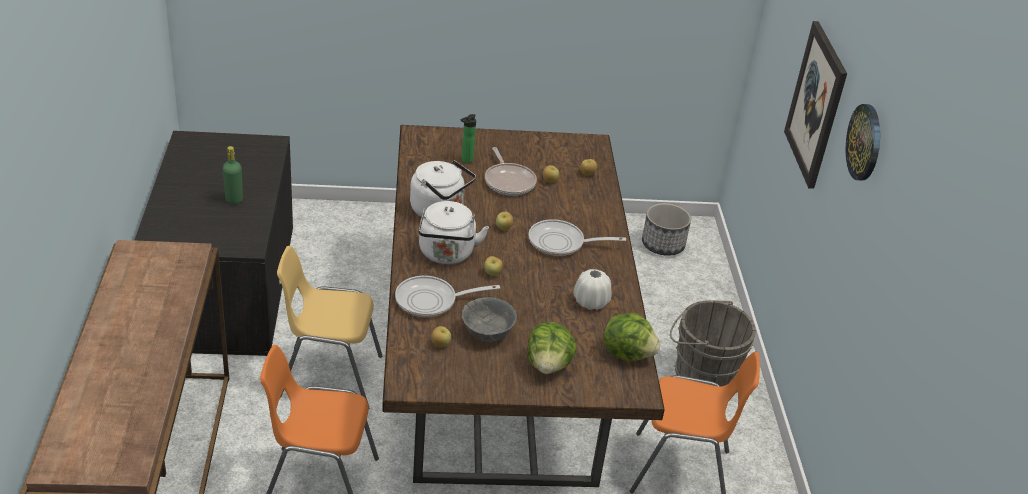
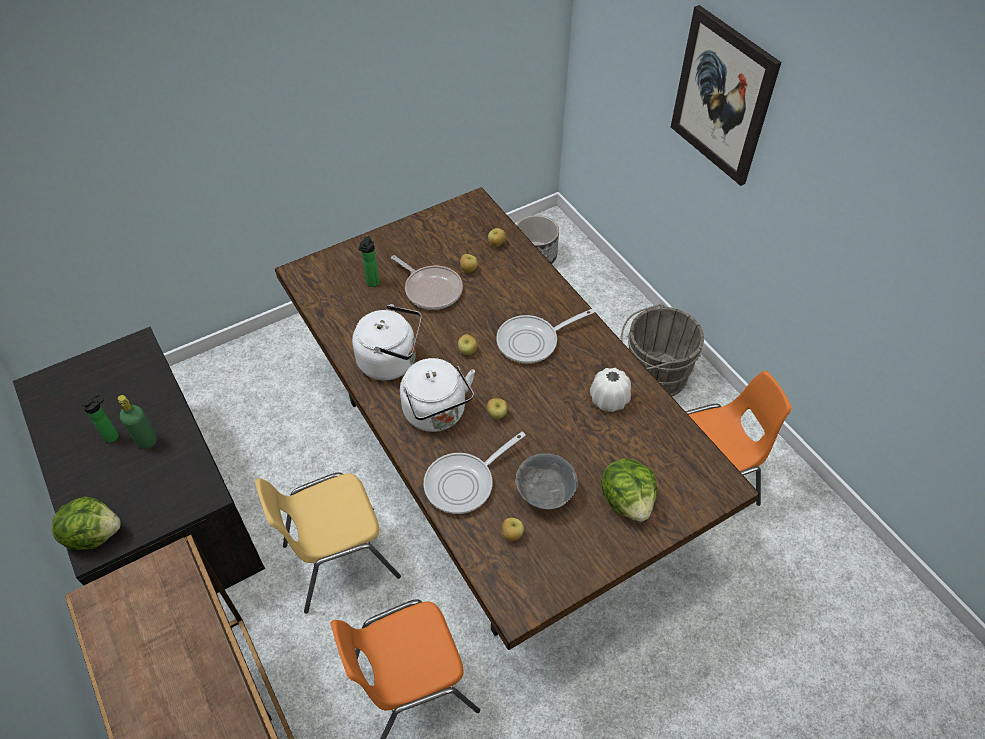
camera: 25 degrees left, 15 degrees up
lettuce [603,313,661,361] -> lettuce moved to [52,496,121,550]
wall clock [846,104,880,180] -> none
none -> bottle [80,393,118,443]

